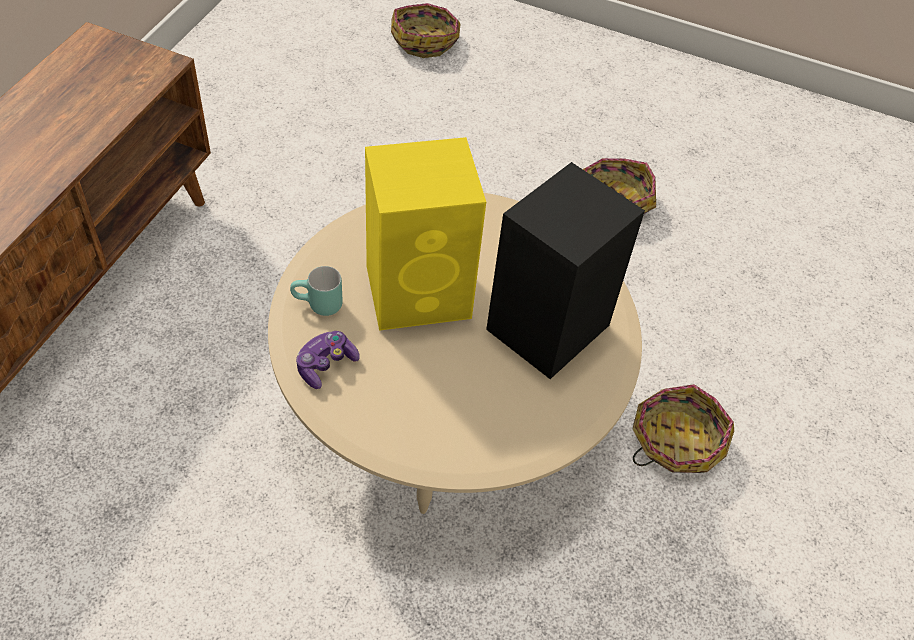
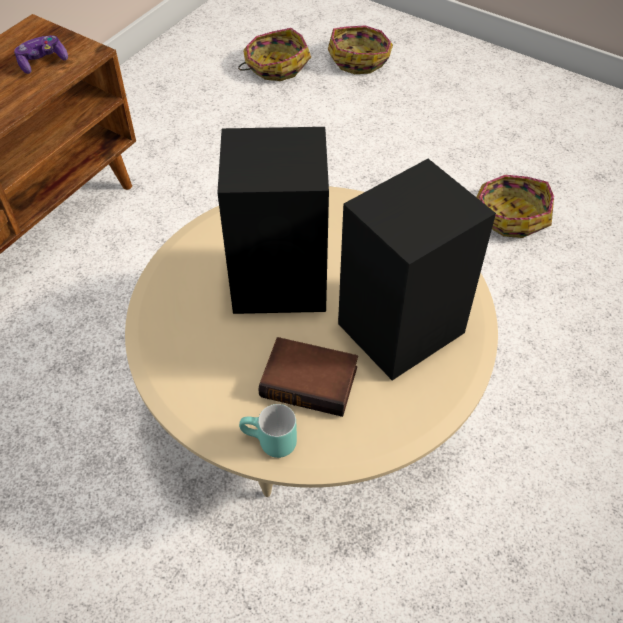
camera: 15 degrees right, 0 degrees up
turquoise mug [290,266,343,316] -> turquoise mug moved to [239,404,297,458]
game controller [296,331,360,389] -> game controller moved to [14,35,68,74]
yellow speaker [365,137,486,331] -> black speaker [217,127,329,314]
basket [632,384,734,473] -> basket moved to [238,28,311,81]
none -> book [258,337,358,417]

